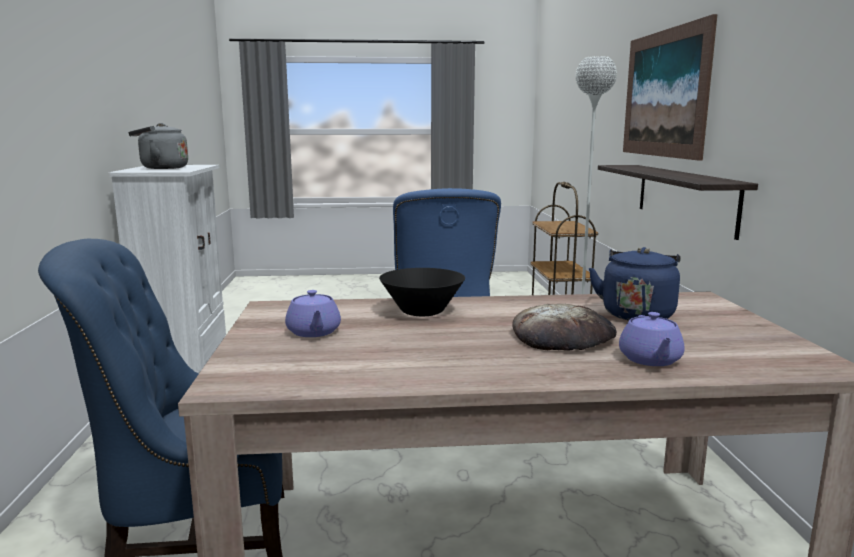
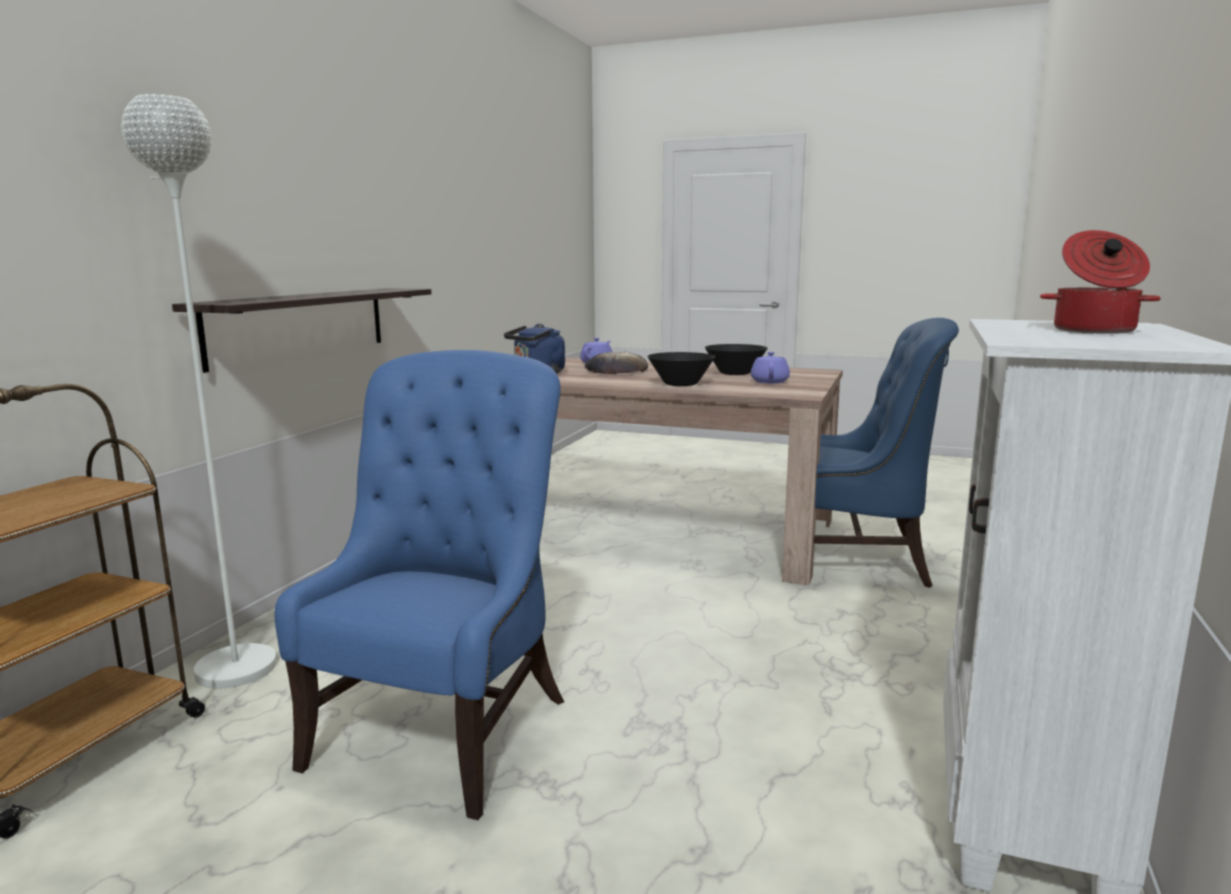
camera: 155 degrees left, 0 degrees up
grey kettle [128,123,188,169] -> cooking pot [1040,230,1161,334]
picture [623,14,718,161] -> none
none -> black bowl [705,344,768,375]

